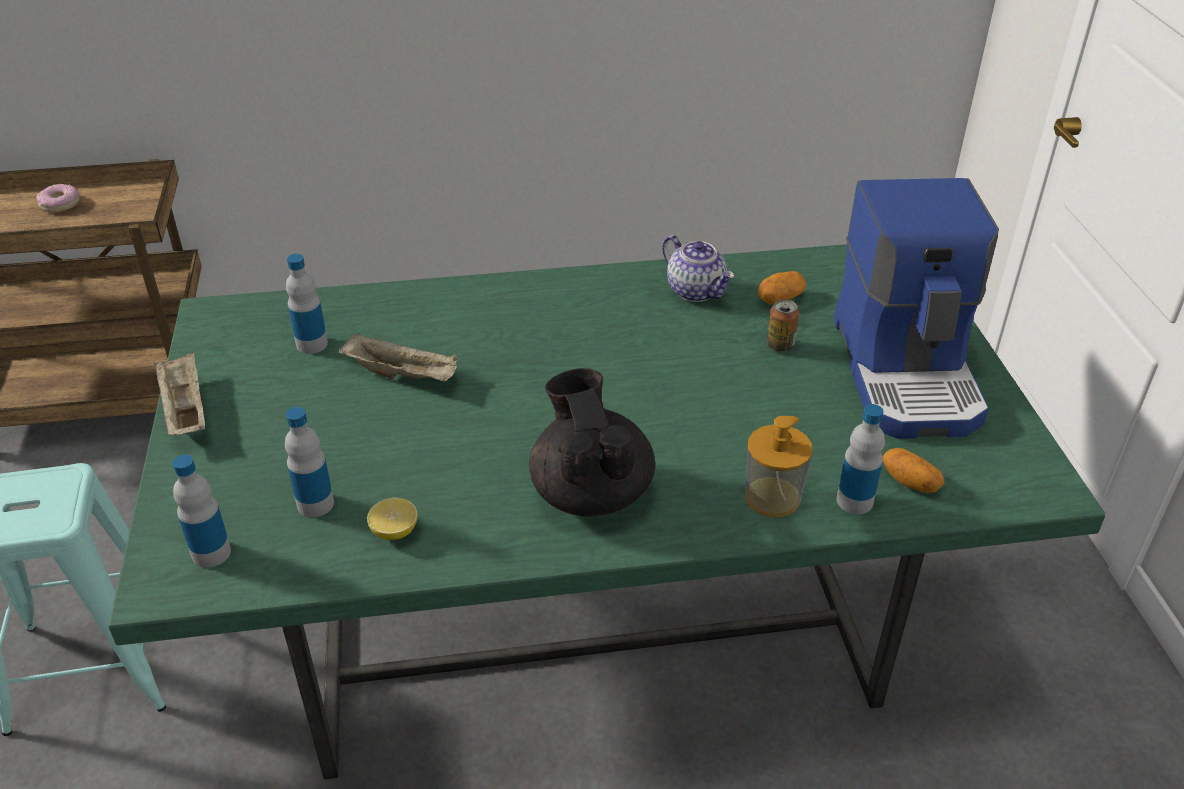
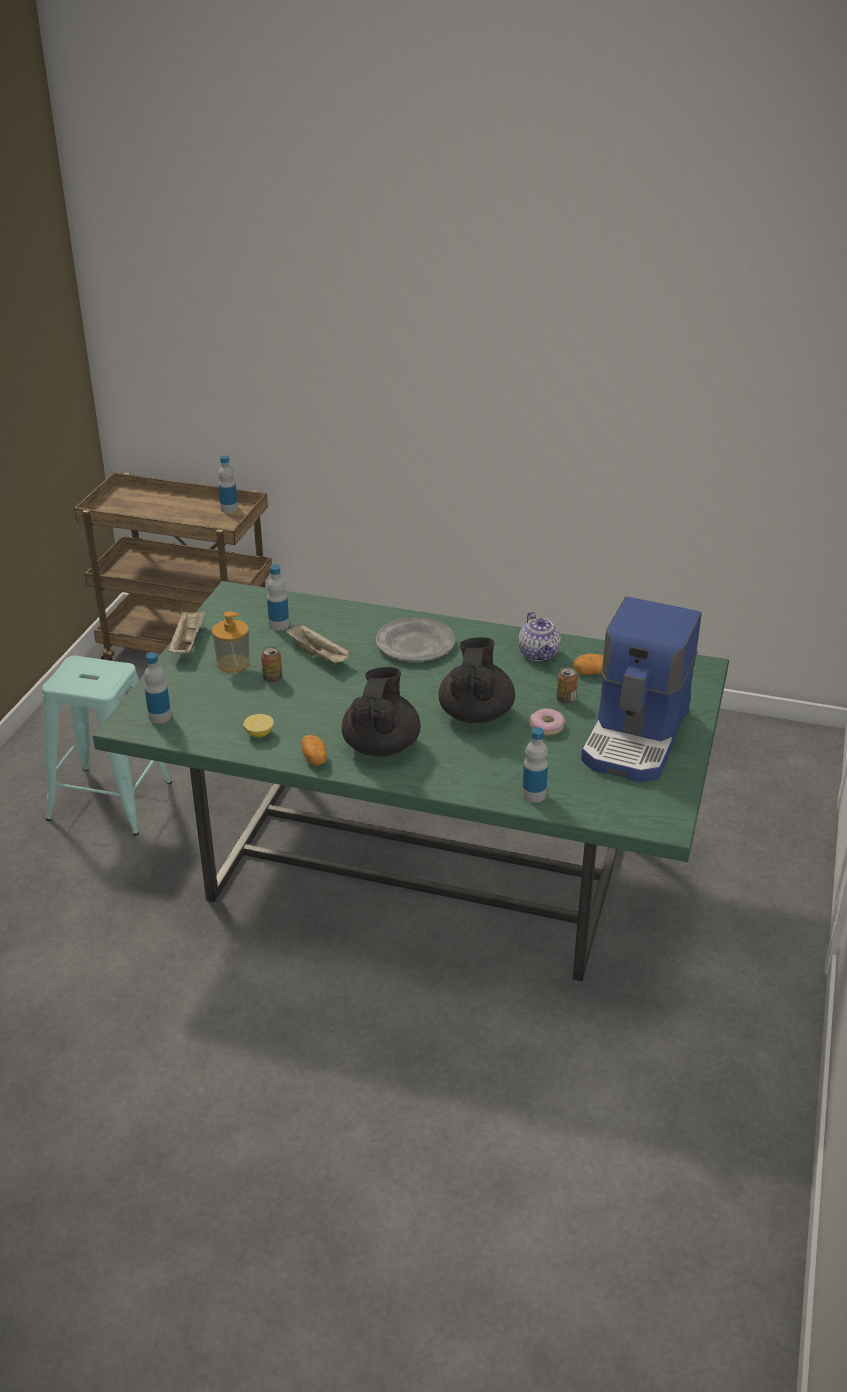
camera: 25 degrees right, 5 degrees down
donut [36,184,79,212] -> donut moved to [530,708,565,735]
bottle [285,407,334,517] -> bottle moved to [218,455,238,513]
soap dispenser [746,416,812,517] -> soap dispenser moved to [212,611,249,673]
potato [883,448,945,493] -> potato moved to [302,735,327,765]
none -> can [261,646,282,683]
none -> grey plate [376,618,455,662]
none -> black teapot [439,637,515,724]

